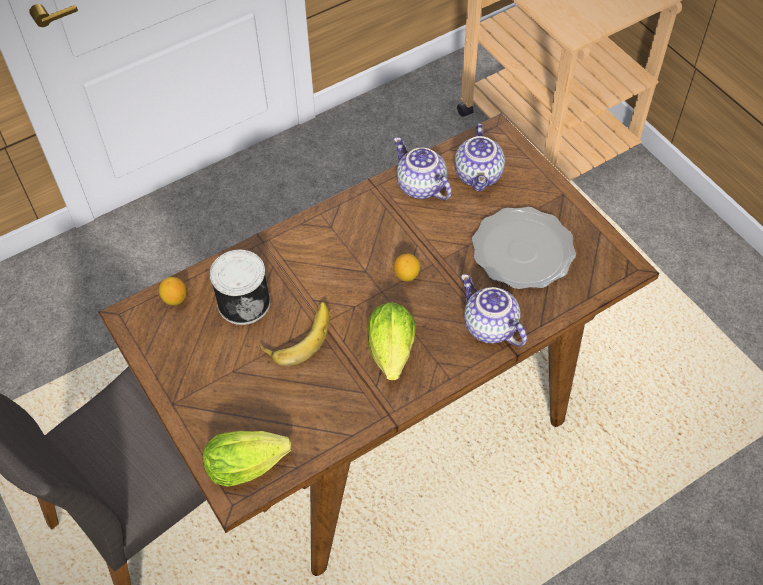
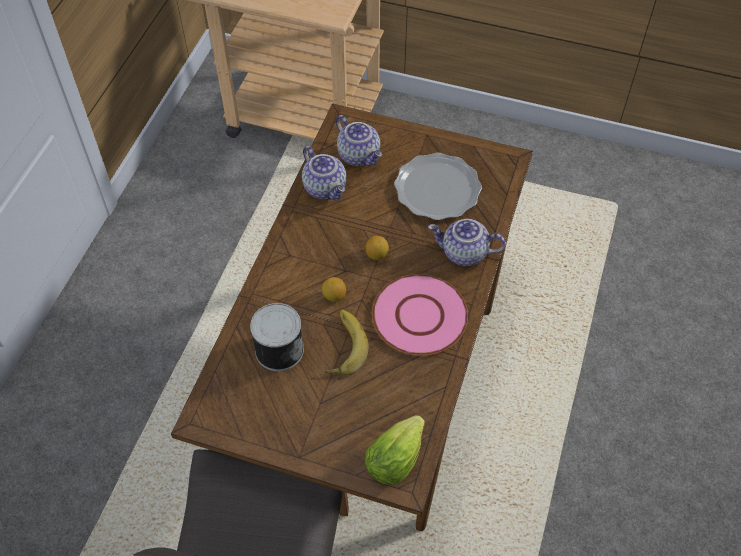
camera: 40 degrees left, 0 degrees up
lemon [159,277,187,305] -> lemon moved to [322,277,346,302]
lettuce [367,302,415,380] -> pink plate [372,274,468,356]
teapot [394,137,451,200] -> teapot turned 135 degrees counterclockwise [302,146,347,200]

